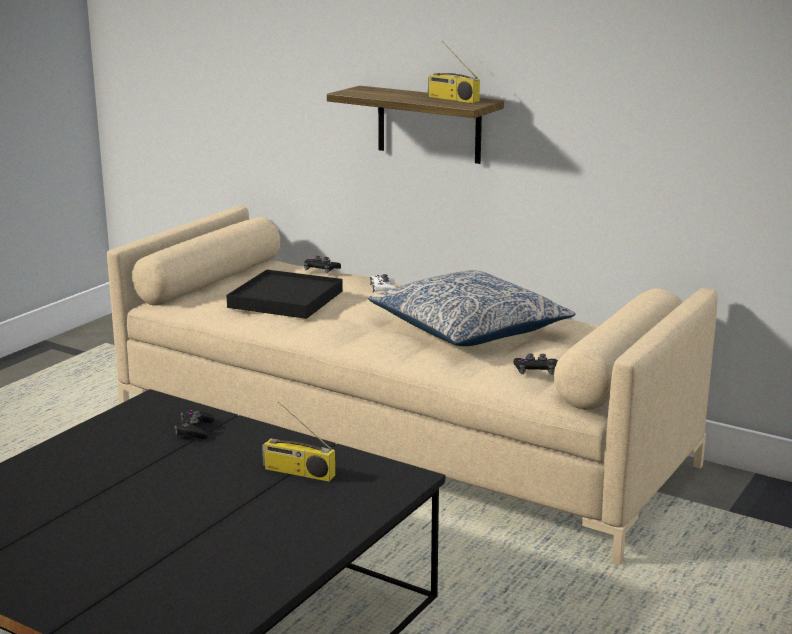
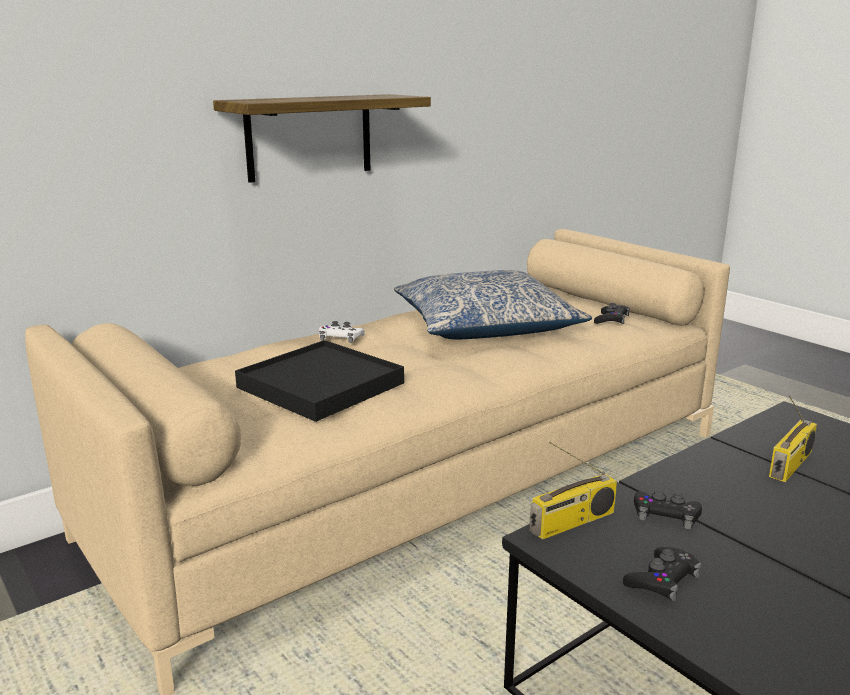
camera: 70 degrees left, 0 degrees up
black game controller [304,256,341,273] -> black game controller moved to [623,547,702,601]
radio [428,41,480,103] -> radio moved to [529,442,617,540]

